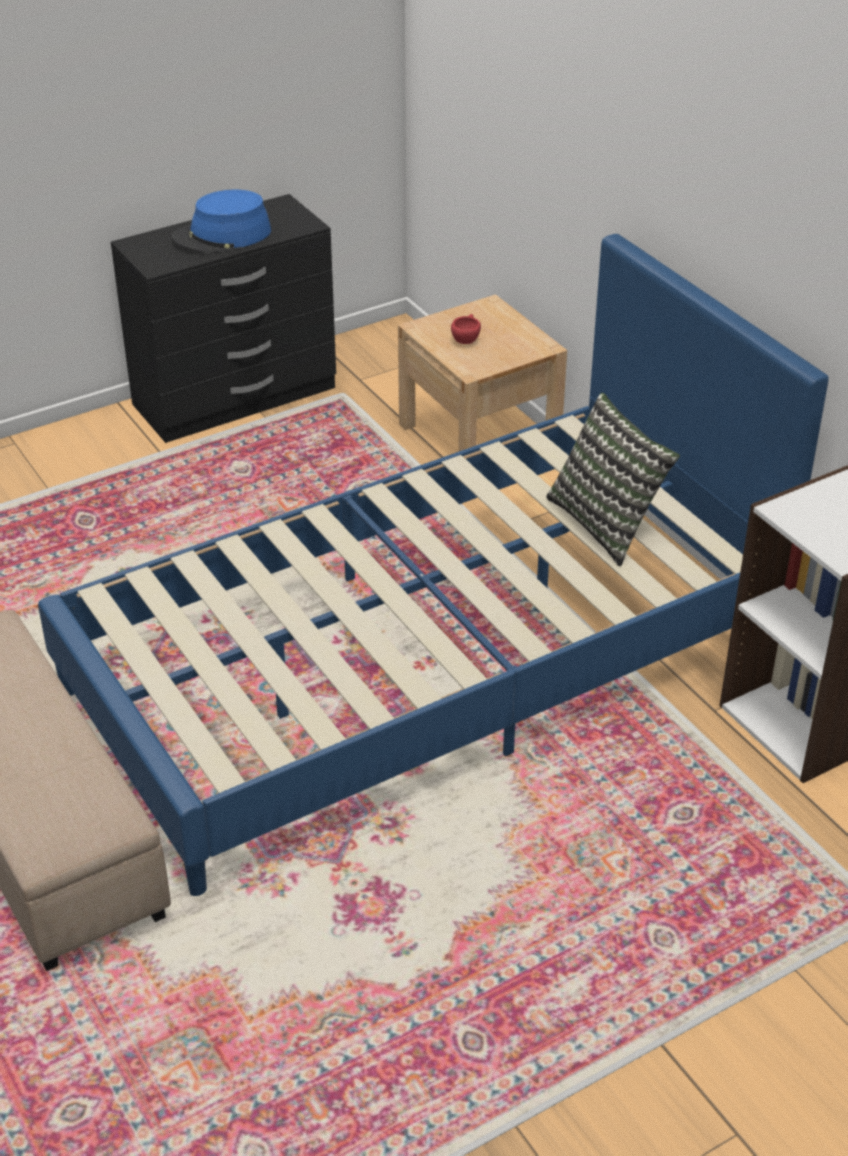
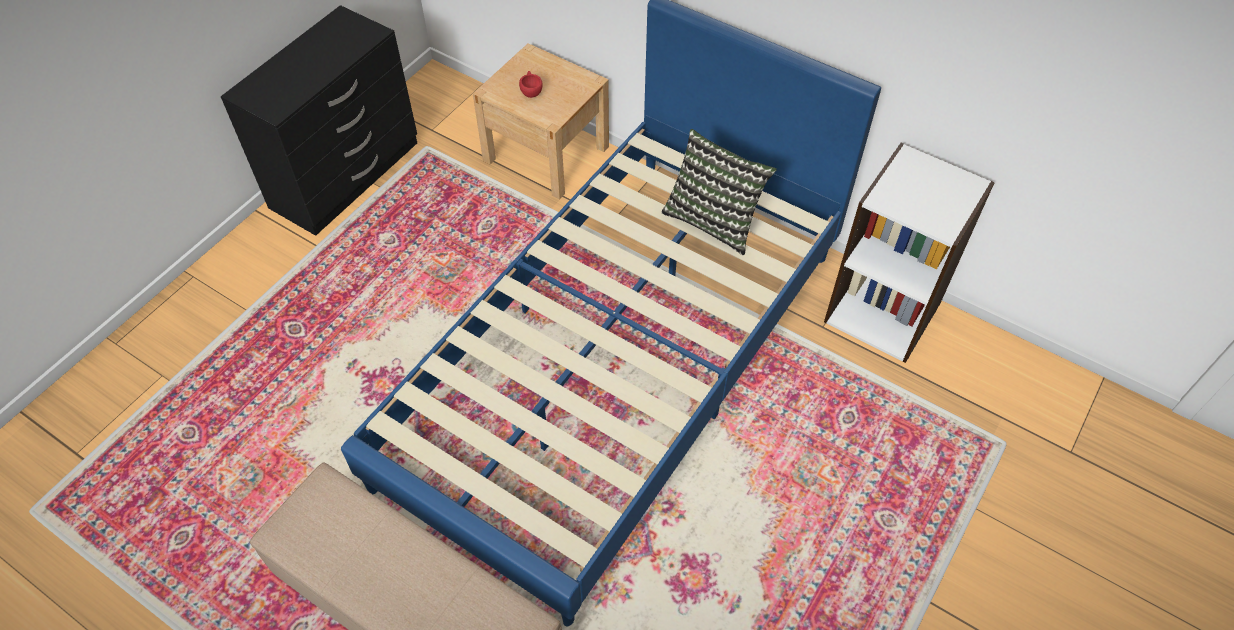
camera: 25 degrees left, 15 degrees up
blue hat [172,190,271,253] -> none

